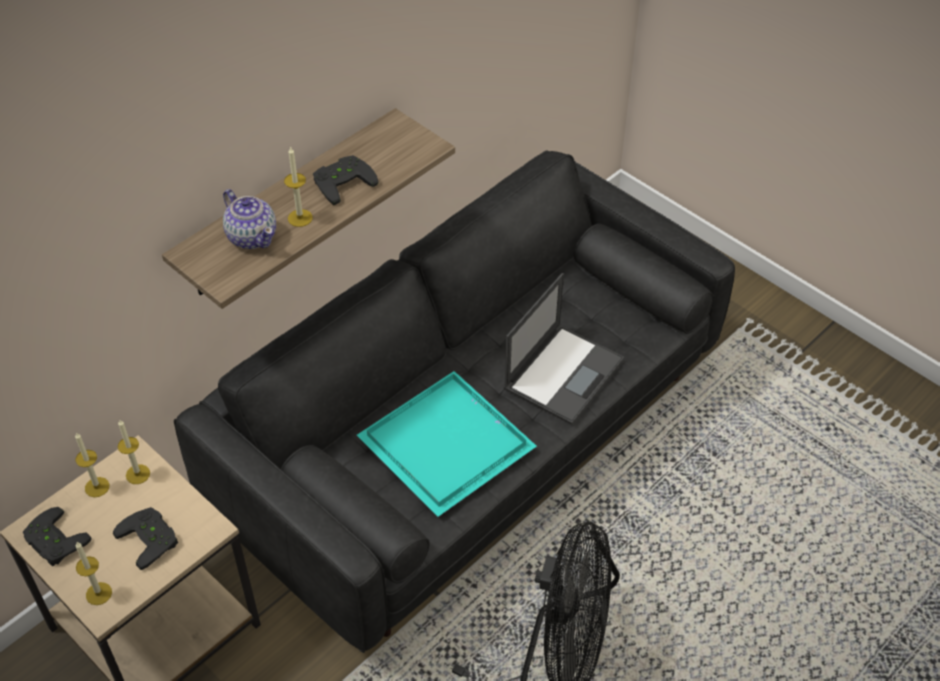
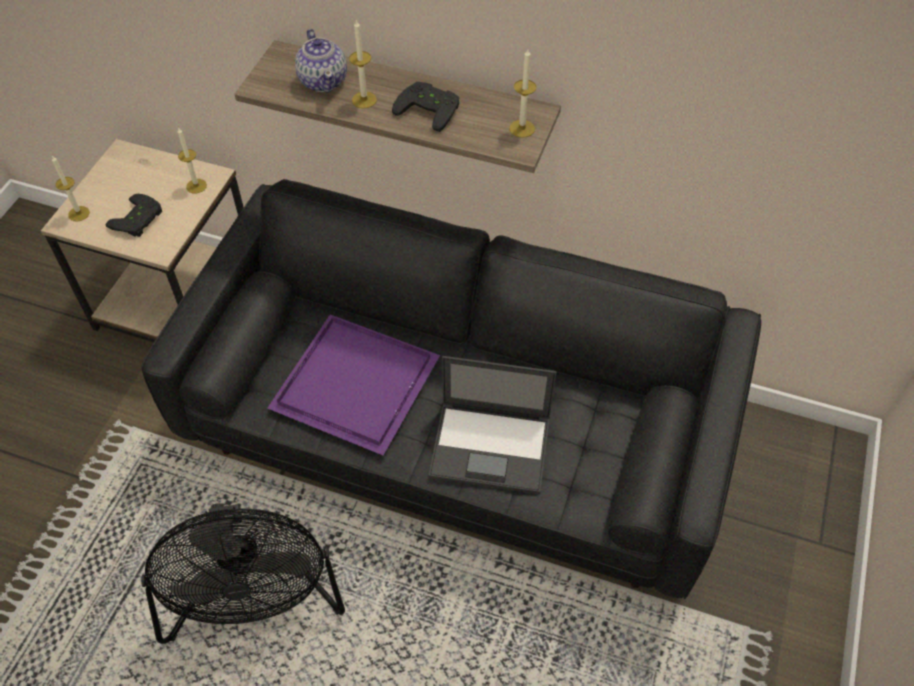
camera: 65 degrees right, 5 degrees up
black game controller [23,507,92,566] -> none
candle [75,432,109,497] -> candle moved to [509,49,537,138]
teapot [223,189,276,249] -> teapot turned 45 degrees counterclockwise [295,29,347,93]
turquoise tray [357,371,537,517] -> purple tray [267,314,440,455]

